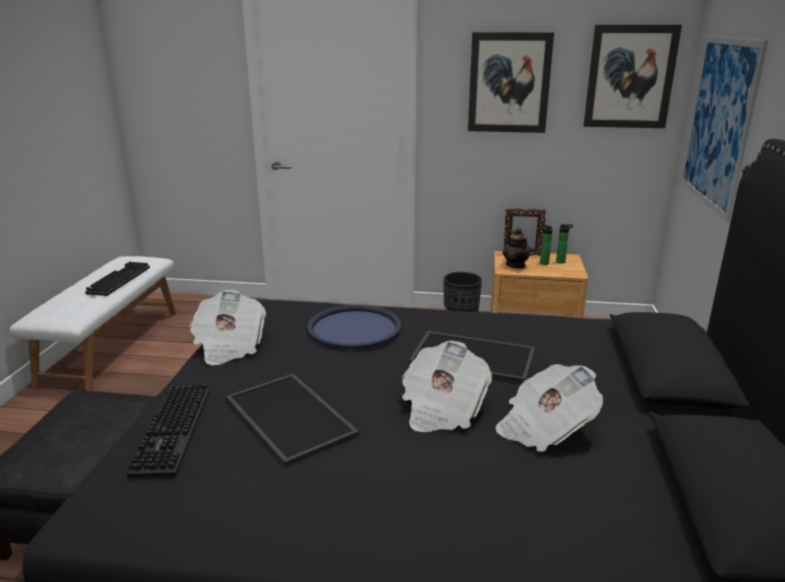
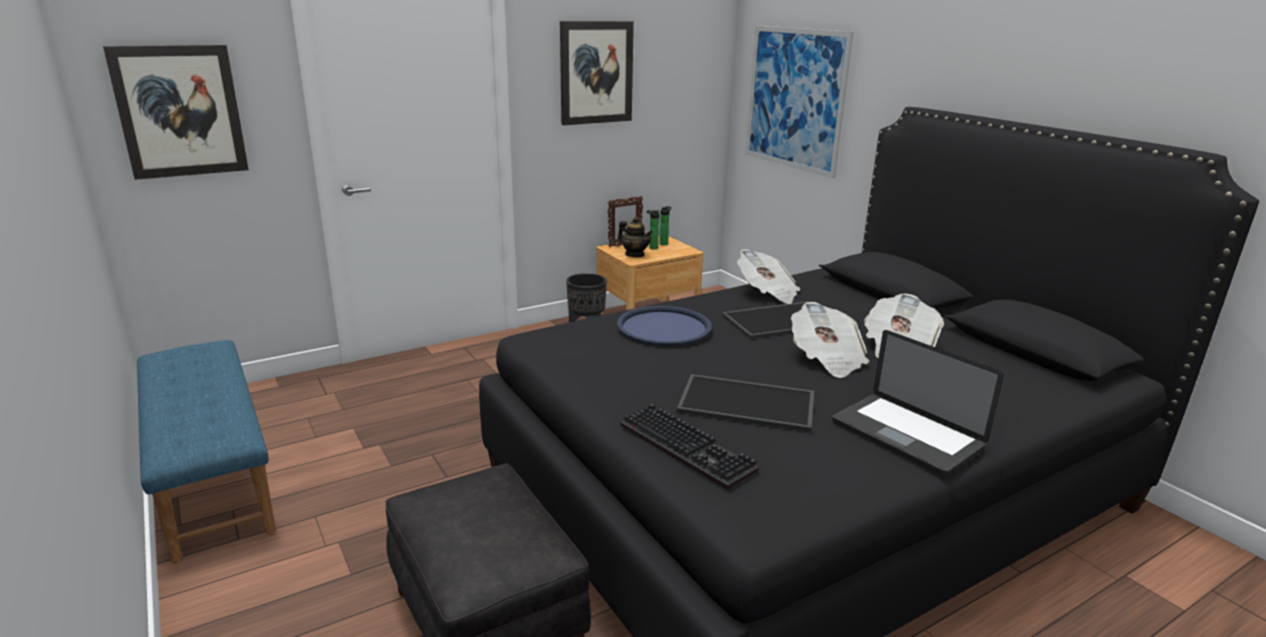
camera: 40 degrees left, 0 degrees up
white bench [9,256,176,391] -> blue bench [137,340,276,564]
keyboard [85,261,150,296] -> none
newspaper [189,290,266,365] -> newspaper moved to [737,249,800,304]
picture [583,25,682,128] -> picture moved to [103,45,249,180]
none -> laptop [832,330,1004,476]

